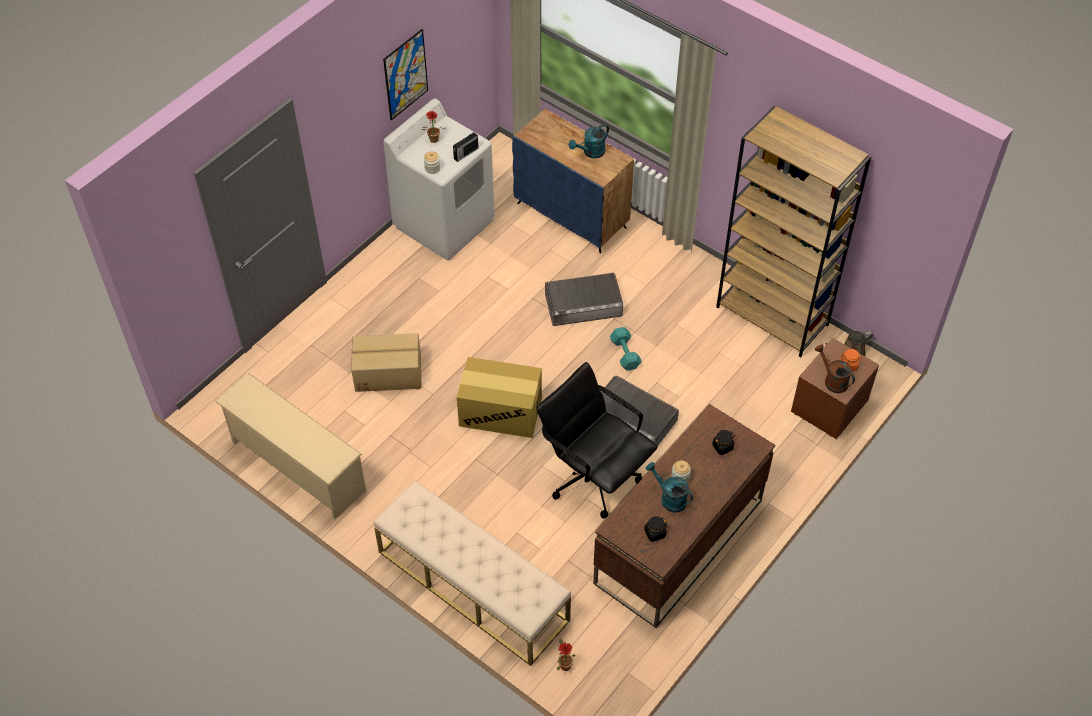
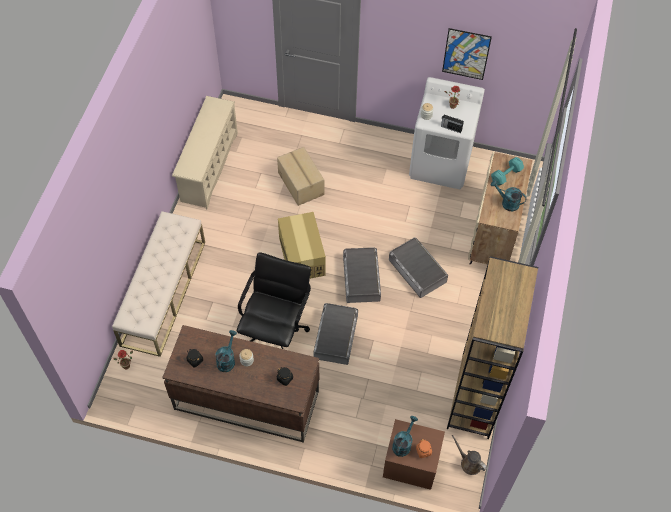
camera: 65 degrees right, 5 degrees up
blue cabinet [512,109,634,253] -> beige cabinet [468,152,533,265]
turquoise dumbbell [610,327,642,371] -> turquoise dumbbell moved to [491,157,524,186]
brown watering can [815,344,855,393] -> turquoise watering can [392,416,418,457]
none -> grey storage box [343,247,381,303]

